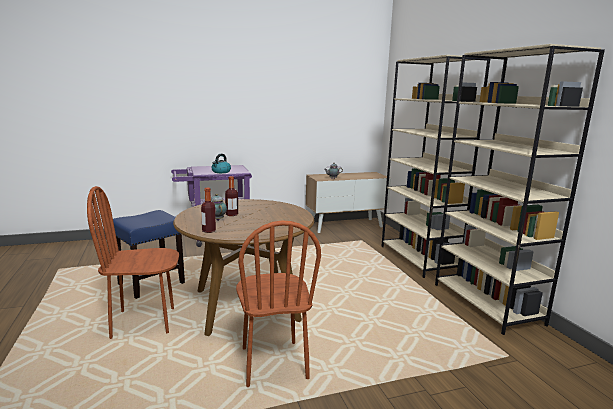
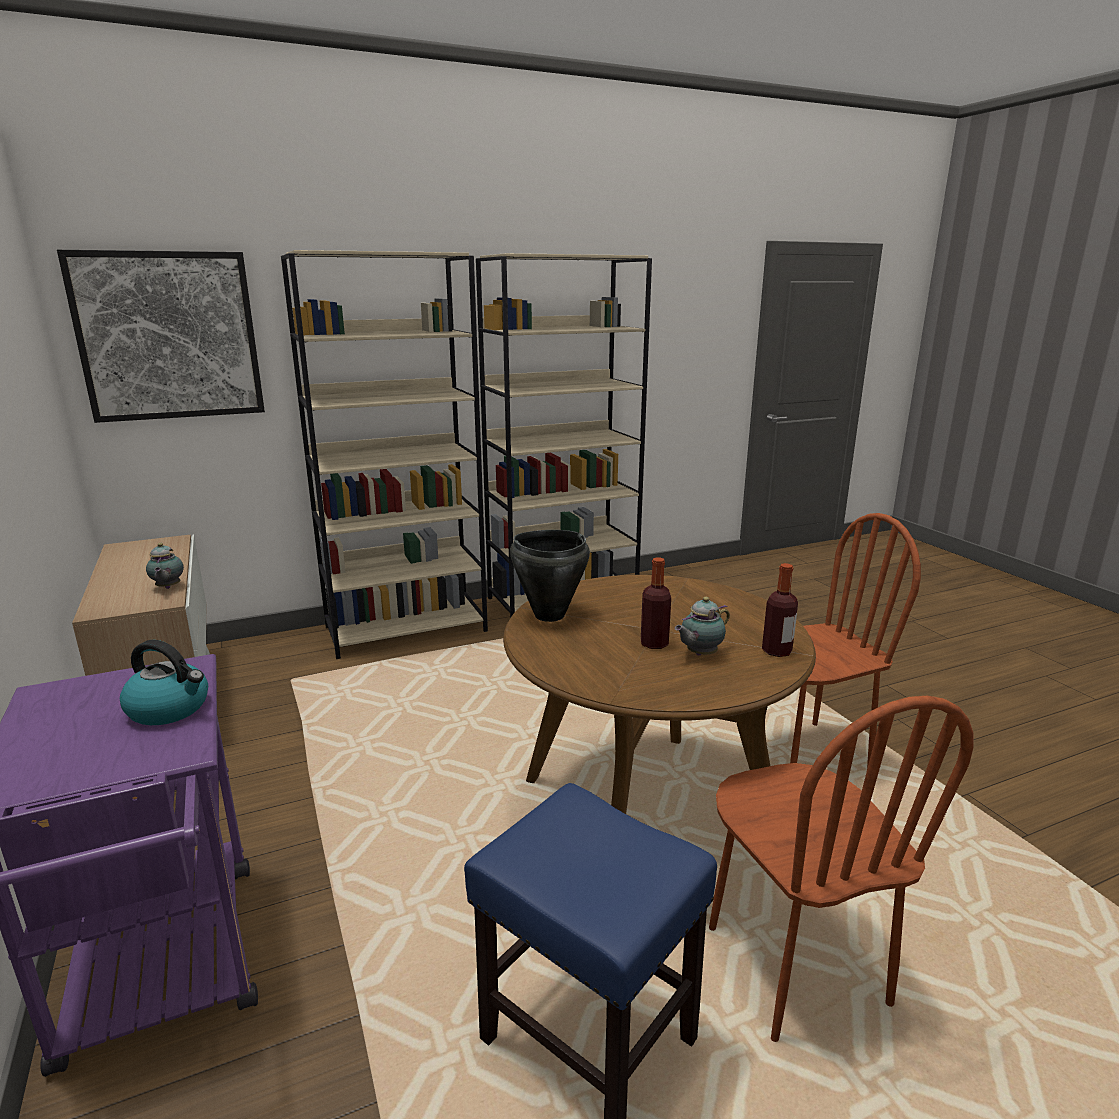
camera: 95 degrees left, 5 degrees up
none -> picture [57,250,265,423]
none -> black cooking pot [510,530,590,622]

